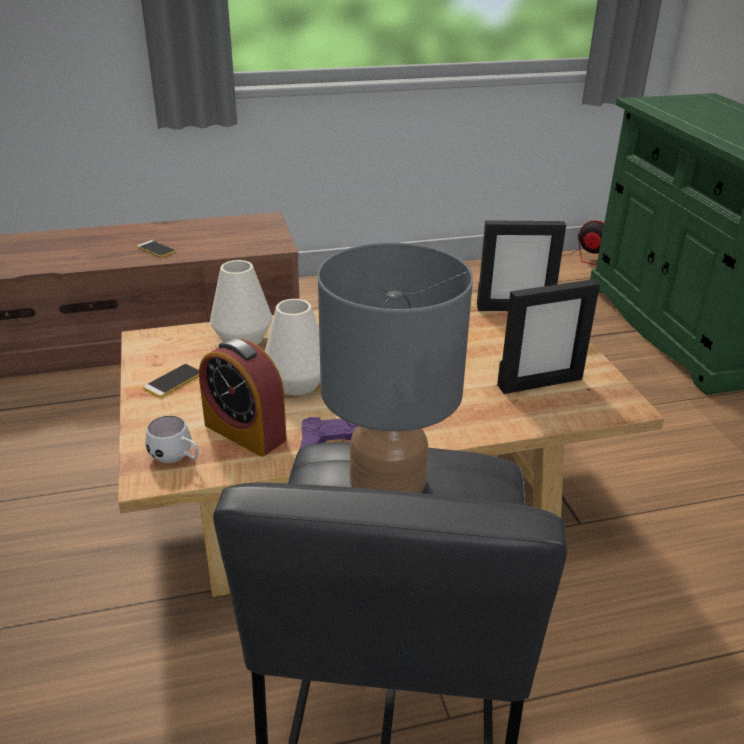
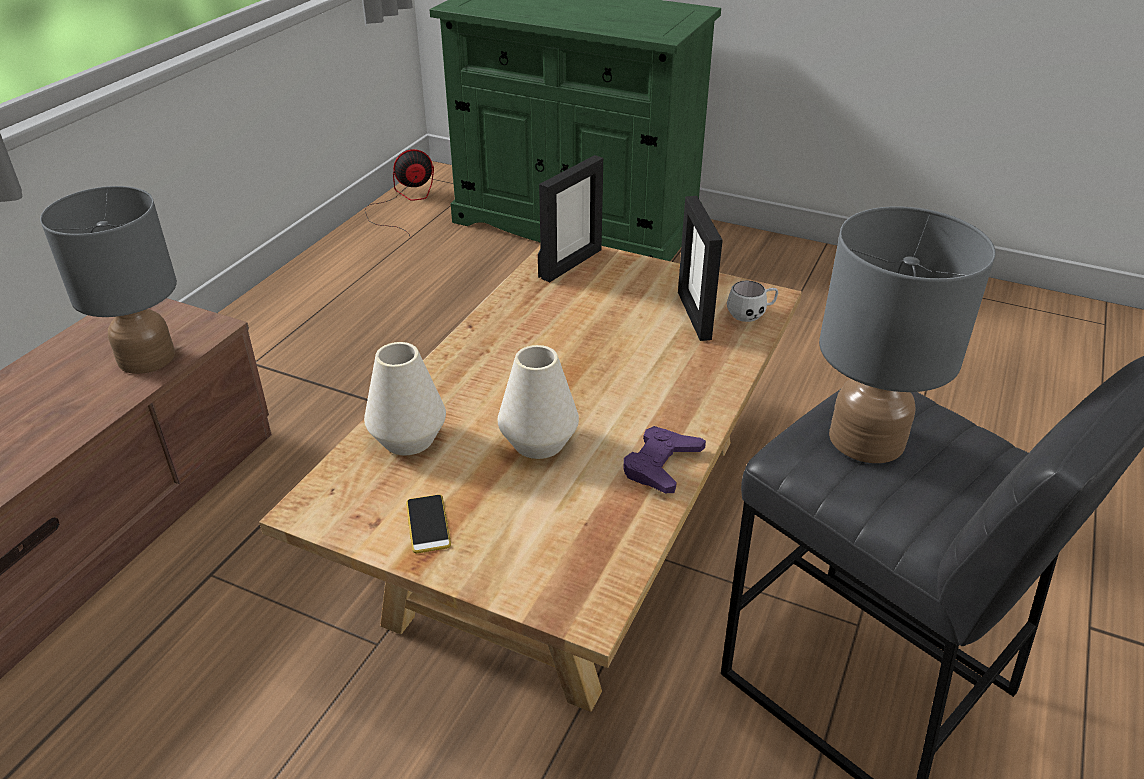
camera: 50 degrees left, 5 degrees up
phone [137,240,176,258] -> none
white mug [146,416,199,463] -> white mug moved to [727,281,778,322]
alarm clock [199,339,287,456] -> none
picture frame [497,279,600,394] -> picture frame turned 150 degrees clockwise [678,196,723,341]
none -> grey table lamp [40,186,177,374]

